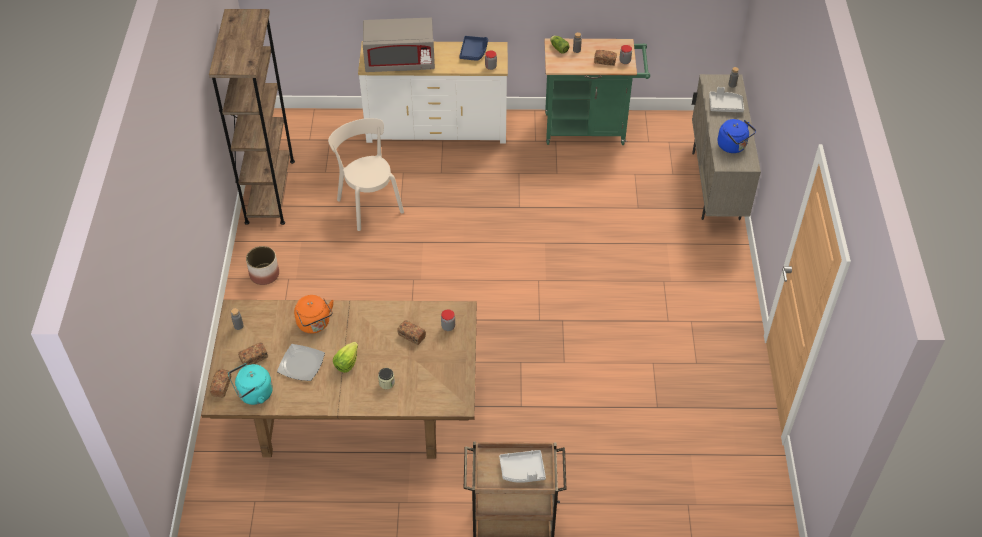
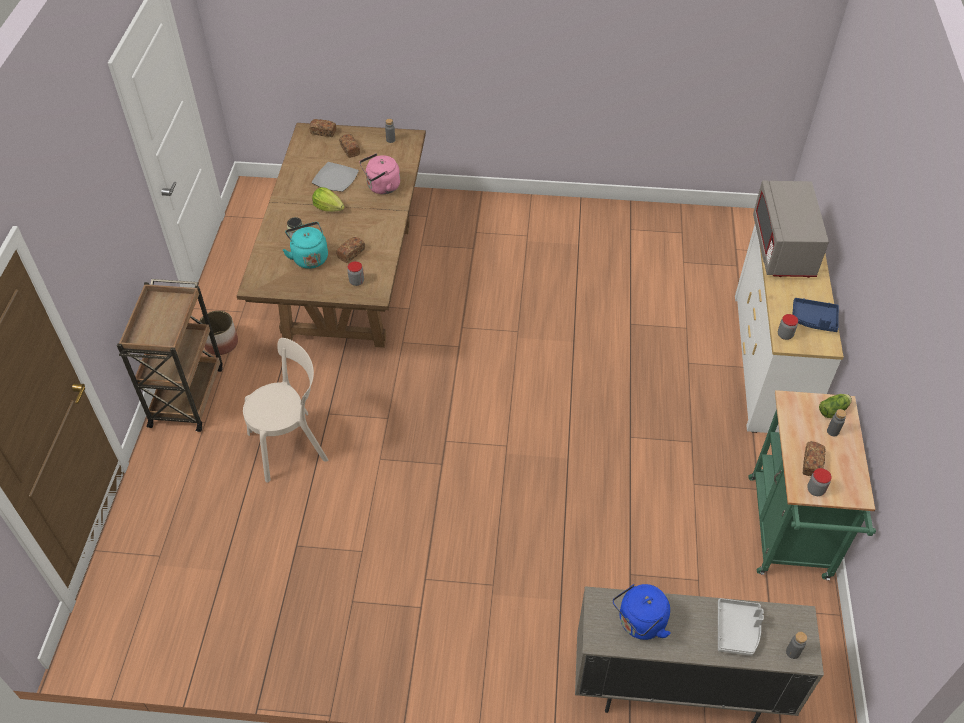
camera: 95 degrees right, 0 degrees up
brown bookcase [209,9,295,225] -> none
turquoise kettle [228,363,273,405] -> turquoise kettle moved to [283,222,328,269]
planter [246,246,279,285] -> planter moved to [199,311,238,355]
orange kettle [294,295,334,333] -> pink kettle [359,153,400,194]
beige chair [328,118,404,231] -> beige chair moved to [243,338,328,482]
grey tray [499,450,546,483] -> none

